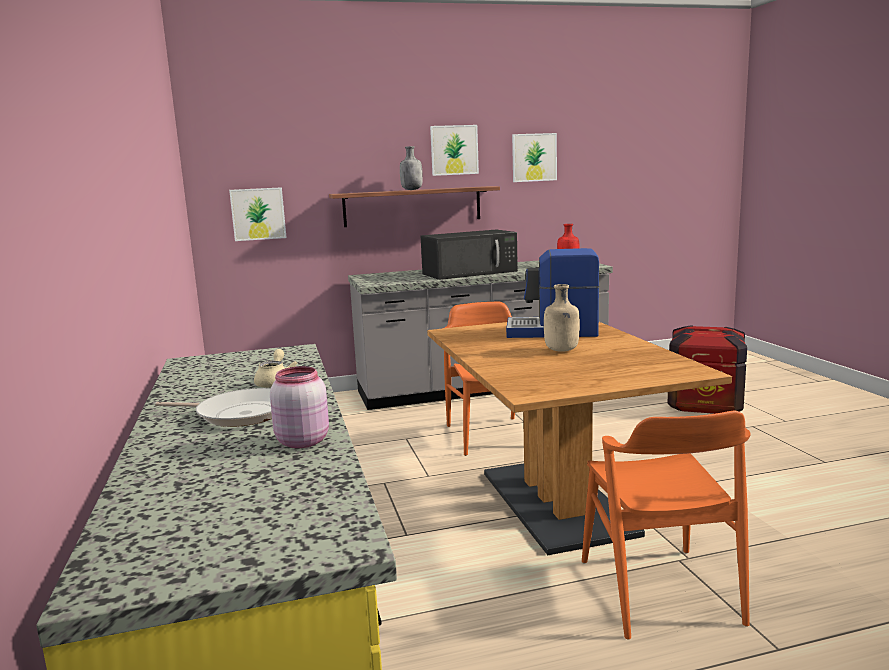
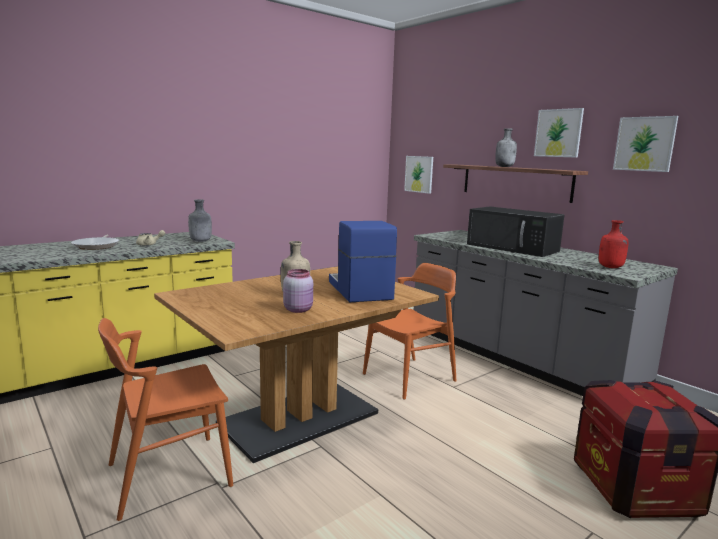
camera: 65 degrees right, 0 degrees up
pink jar [270,366,329,448] -> pink jar moved to [283,269,313,313]
none -> grey bottle [188,200,212,242]

